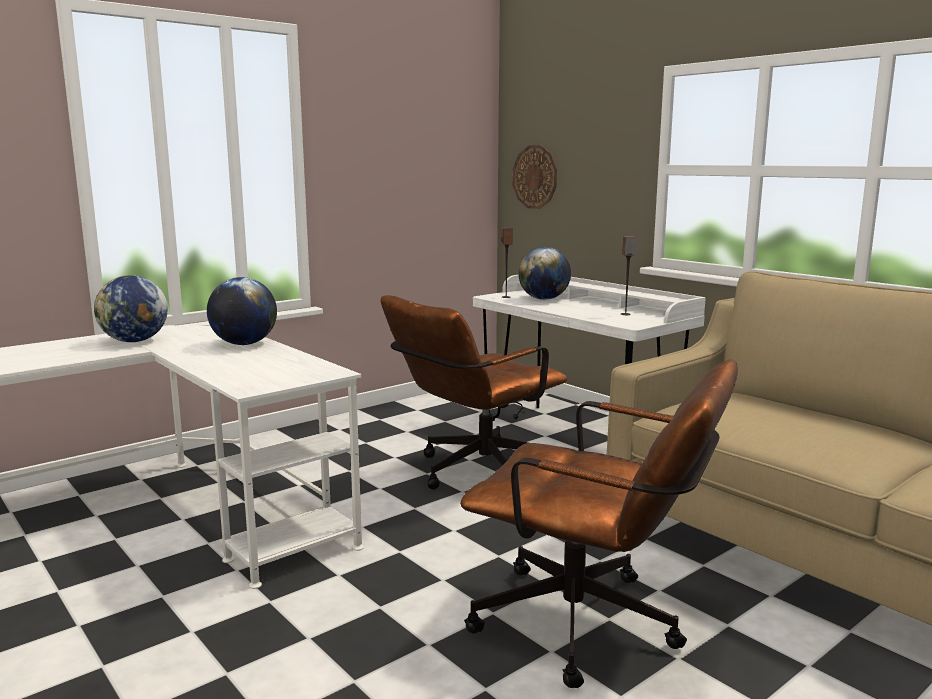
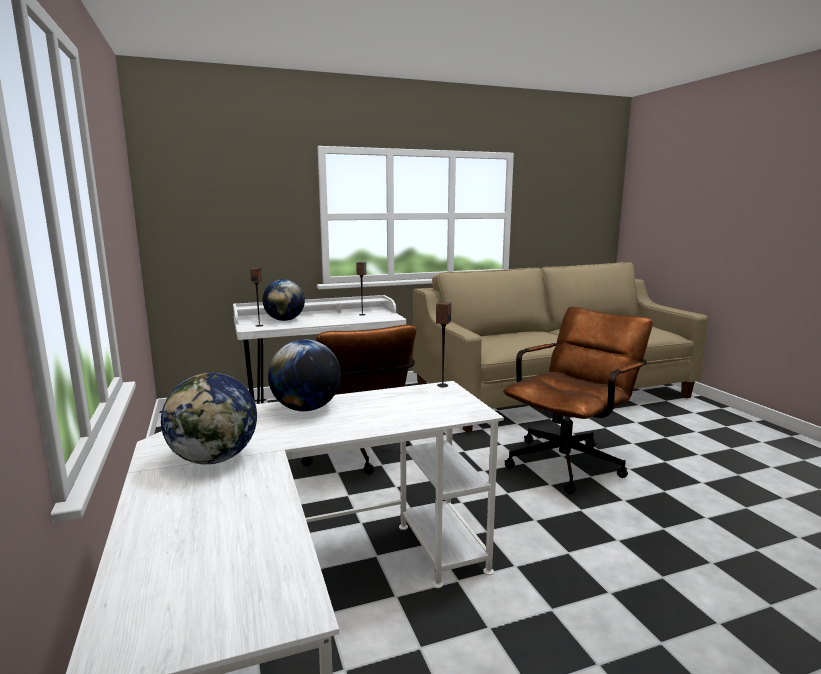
camera: 70 degrees left, 0 degrees up
wall clock [512,145,557,209] -> none
none -> speaker [436,302,451,387]

